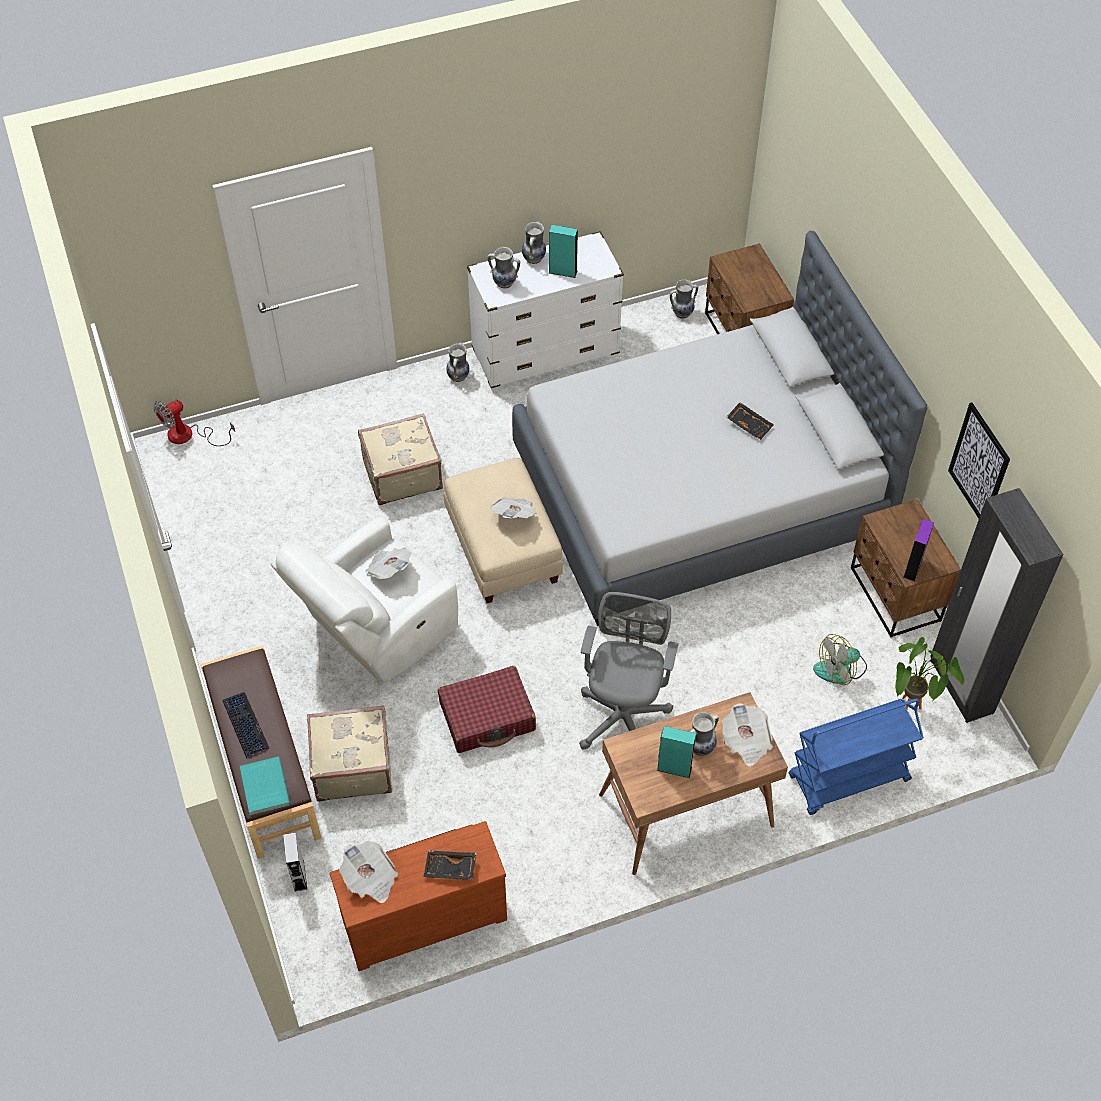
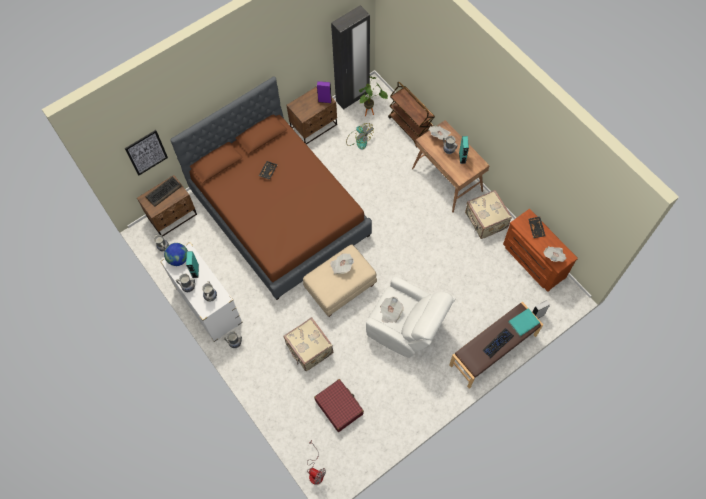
camera: 105 degrees left, 10 degrees up
beige suitcase [307,705,392,802] -> beige suitcase moved to [465,190,512,239]
red suitcase [438,666,536,753] -> red suitcase moved to [314,379,364,432]
grey bed [512,231,927,626] -> brown bed [170,77,372,300]
grey office chair [579,592,678,749] -> none
blue cart [788,698,924,815] -> brown cart [388,82,435,147]
picture [948,403,1010,518] -> picture moved to [125,130,168,176]
none -> keyboard [145,176,182,207]
none -> globe [164,243,188,266]

